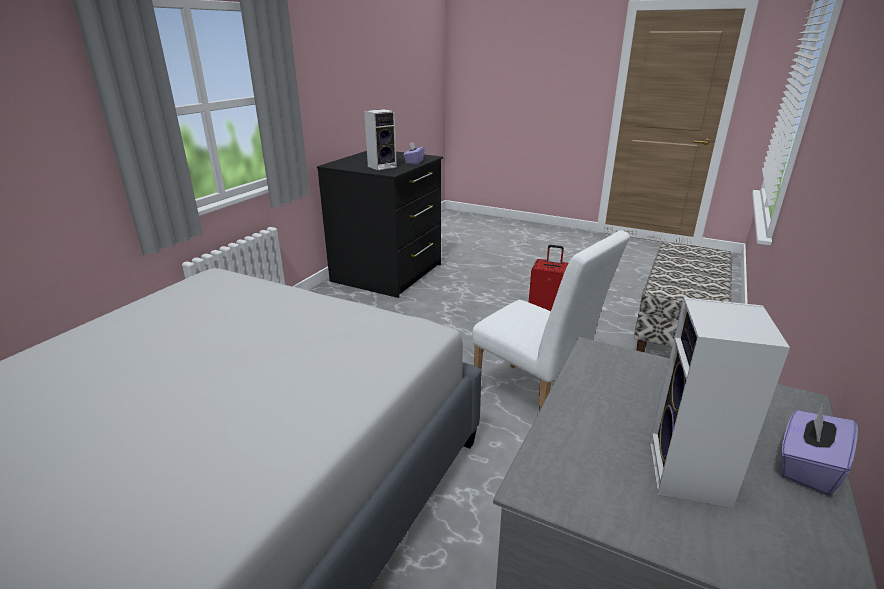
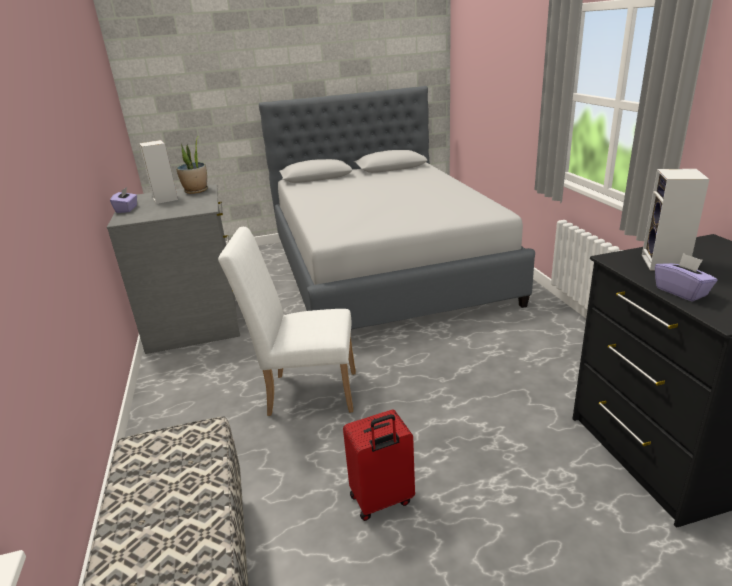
camera: 140 degrees right, 0 degrees up
none -> potted plant [176,137,208,194]

